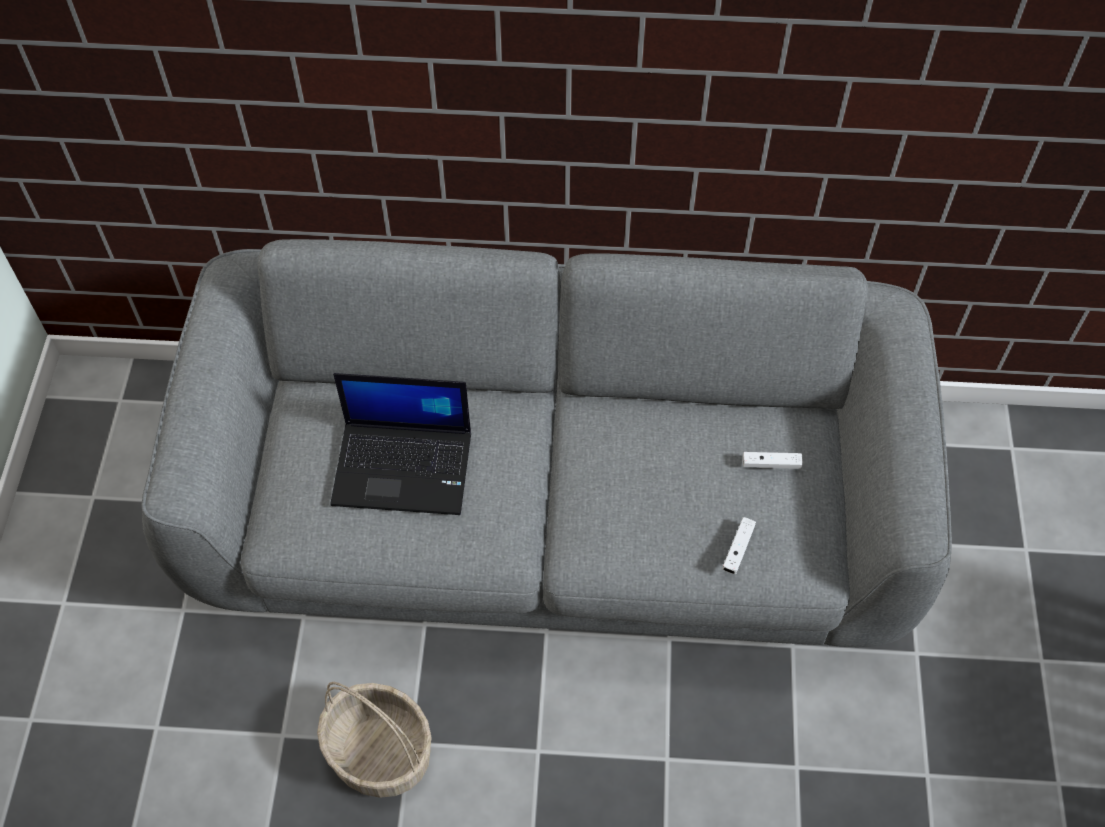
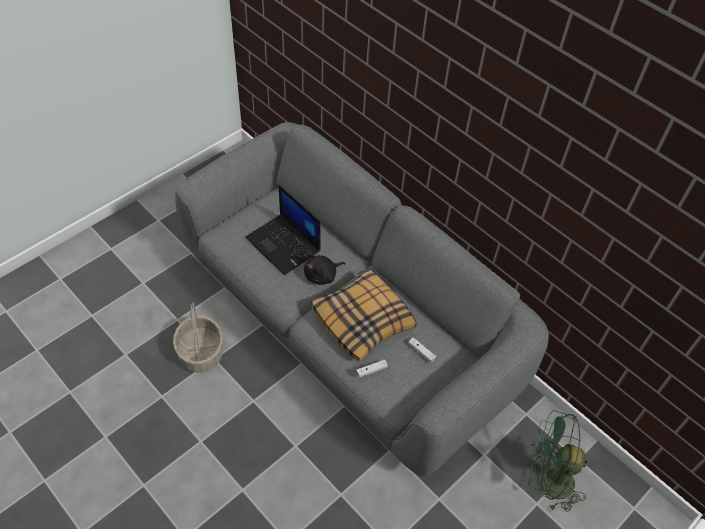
camera: 40 degrees right, 5 degrees down
none -> black plush toy [304,254,346,285]
none -> pillow [311,268,417,362]
none -> green fan [528,410,589,512]

